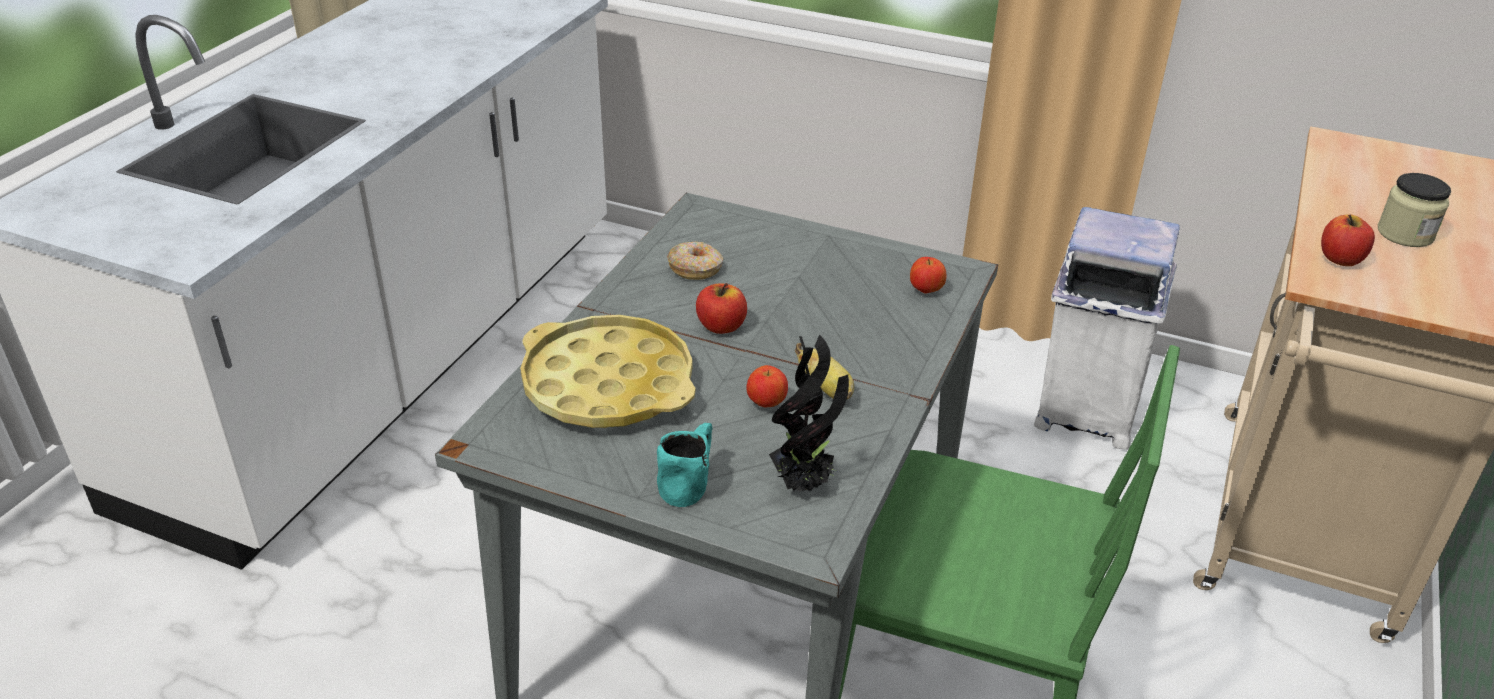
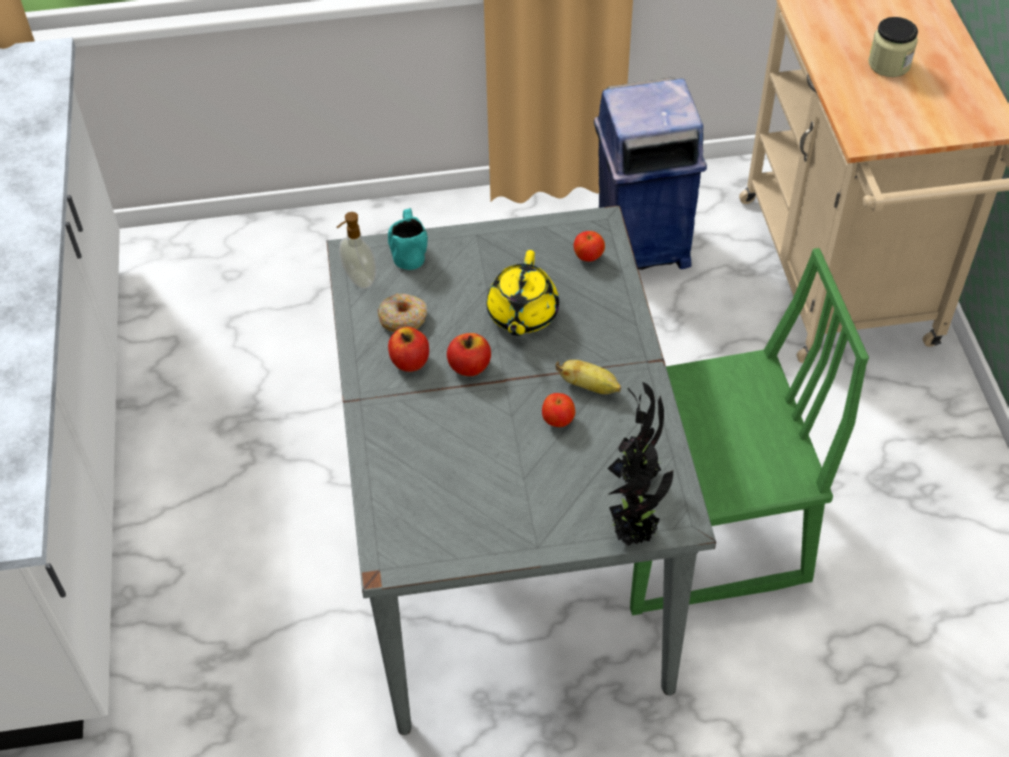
camera: 30 degrees left, 15 degrees up
yellow tray [520,315,695,428] -> none
turquoise mug [657,423,712,507] -> turquoise mug moved to [388,208,428,270]
white trash can [1034,207,1180,450] -> blue trash can [594,77,707,270]
apple [1321,214,1375,266] -> apple moved to [388,327,429,372]
none -> soap dispenser [337,212,376,289]
none -> yellow teapot [486,250,559,336]
none -> potted plant [608,440,673,546]

